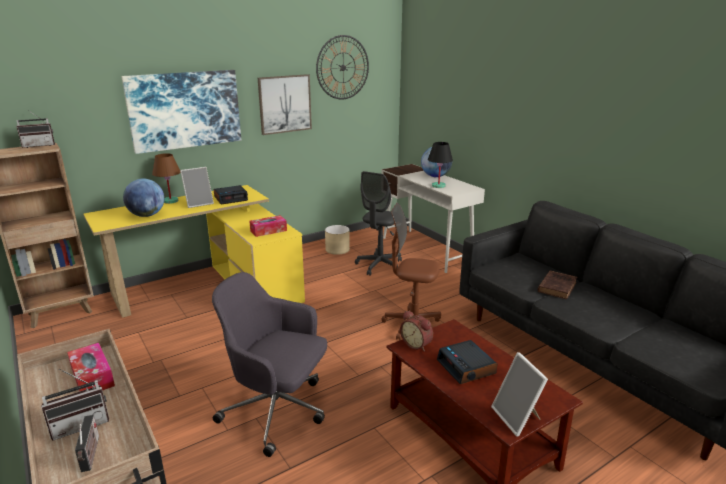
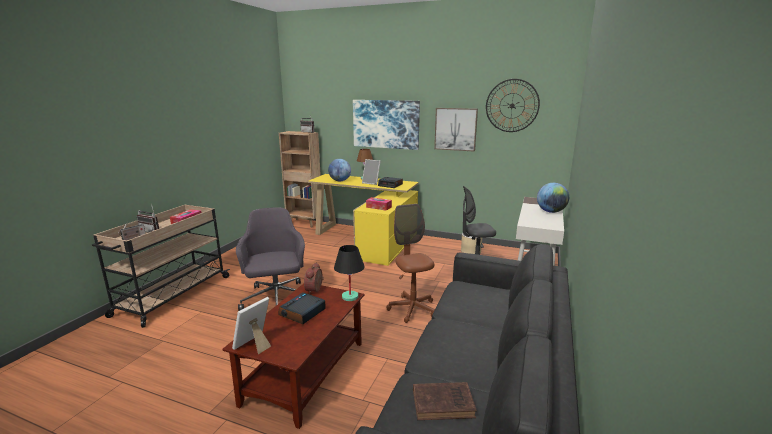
camera: 55 degrees right, 5 degrees down
black table lamp [428,142,453,188] -> black table lamp moved to [334,245,365,301]
brown book [538,270,577,299] -> brown book moved to [413,382,477,420]

